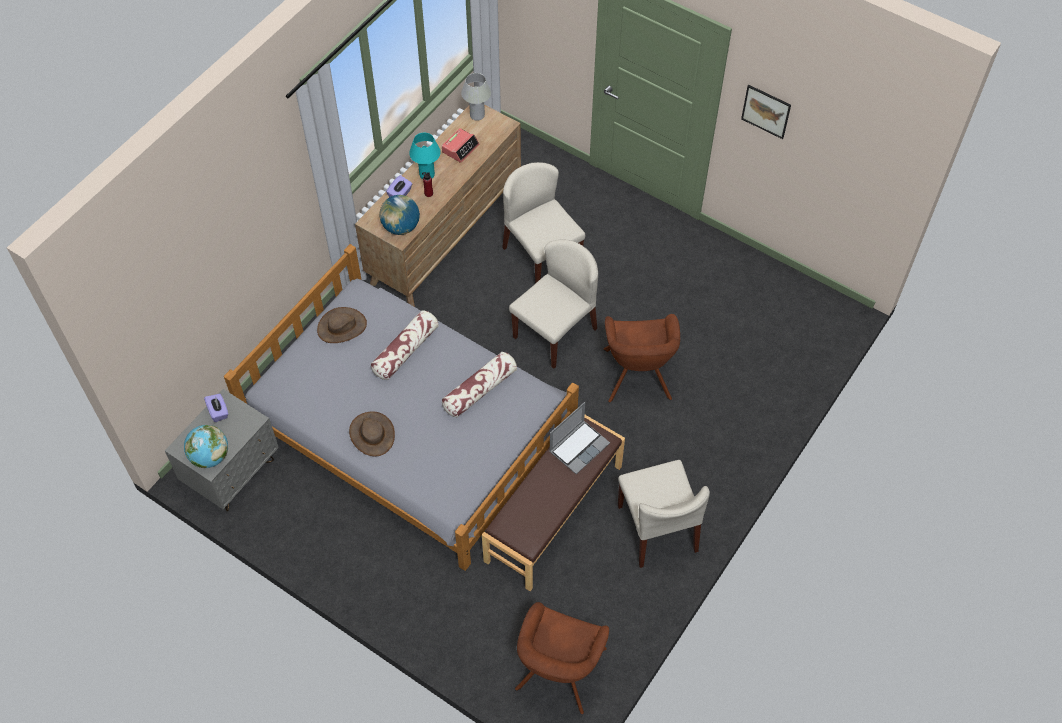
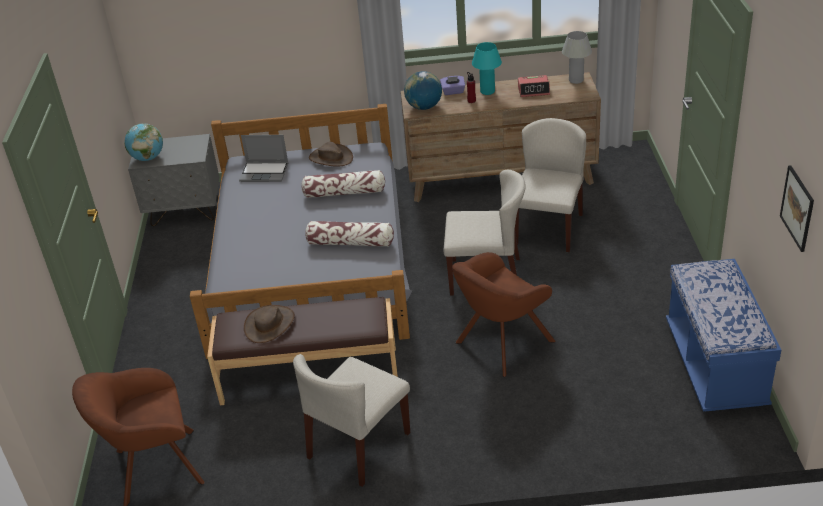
camera: 55 degrees right, 20 degrees down
purple tissue box [204,394,228,422] -> none
brown hat [349,412,395,456] -> brown hat moved to [244,305,295,343]
laptop [549,402,610,474] -> laptop moved to [239,135,288,182]
picture [741,85,791,139] -> picture moved to [780,165,814,252]
none -> blue bench [666,259,781,412]

